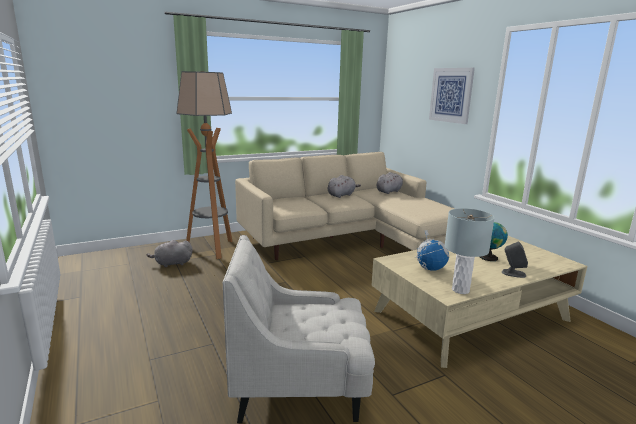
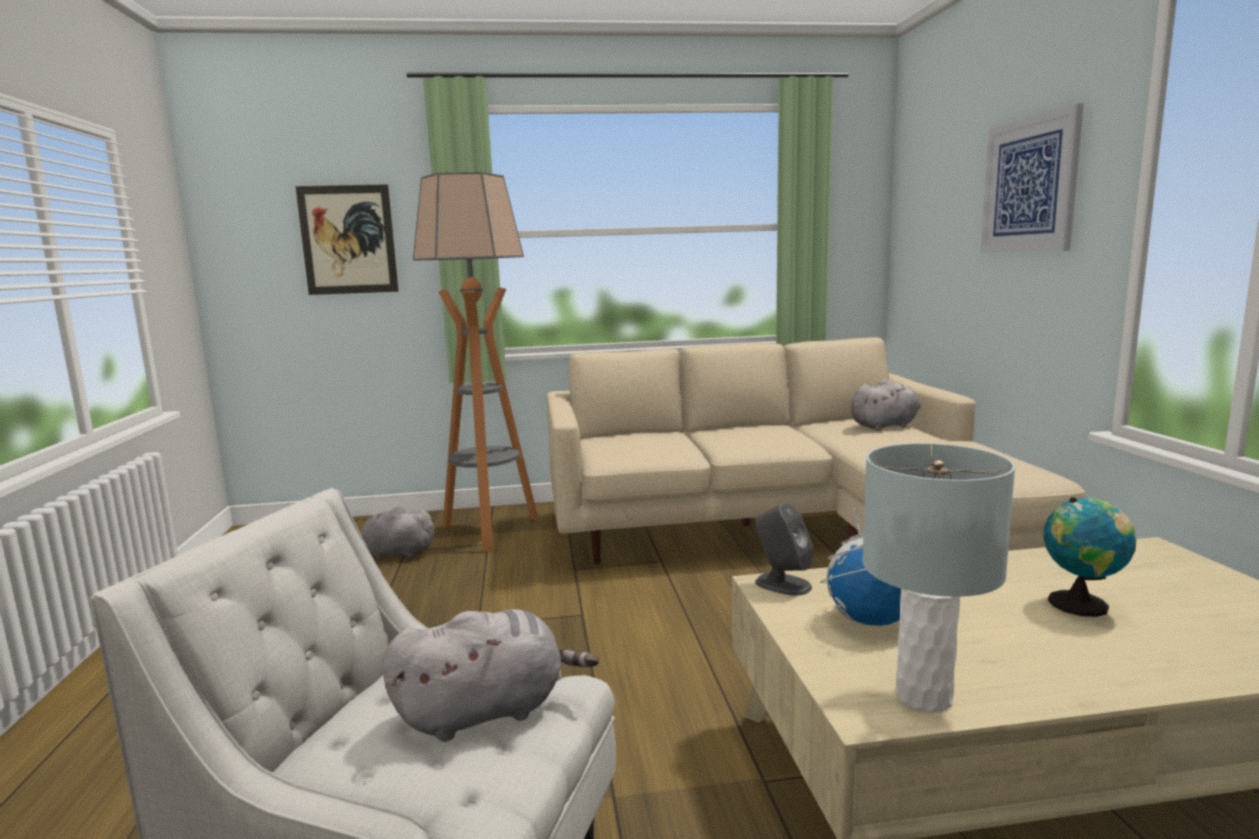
camera: 20 degrees right, 5 degrees down
grey plush toy [328,175,361,198] -> grey plush toy moved to [383,609,599,742]
grey speaker [502,241,528,278] -> grey speaker moved to [755,503,813,596]
none -> picture [295,184,399,295]

